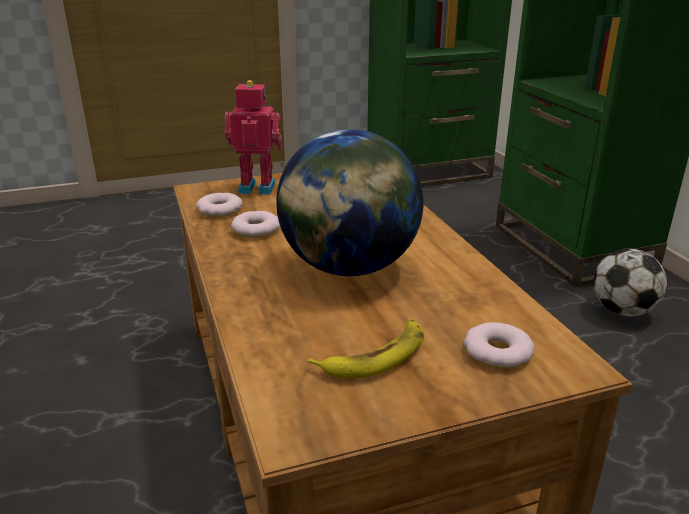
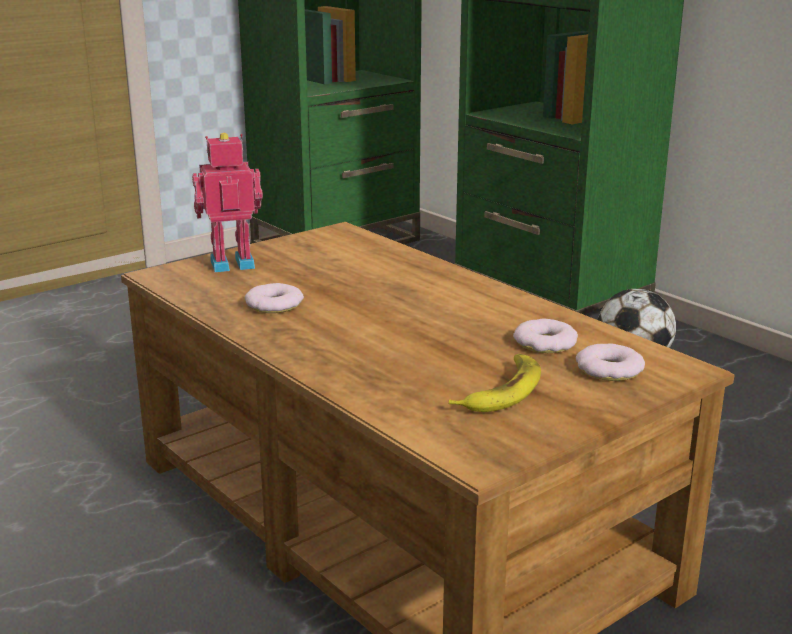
camera: 20 degrees left, 5 degrees down
donut [196,193,243,217] -> donut moved to [513,319,578,353]
globe [276,129,424,276] -> none

